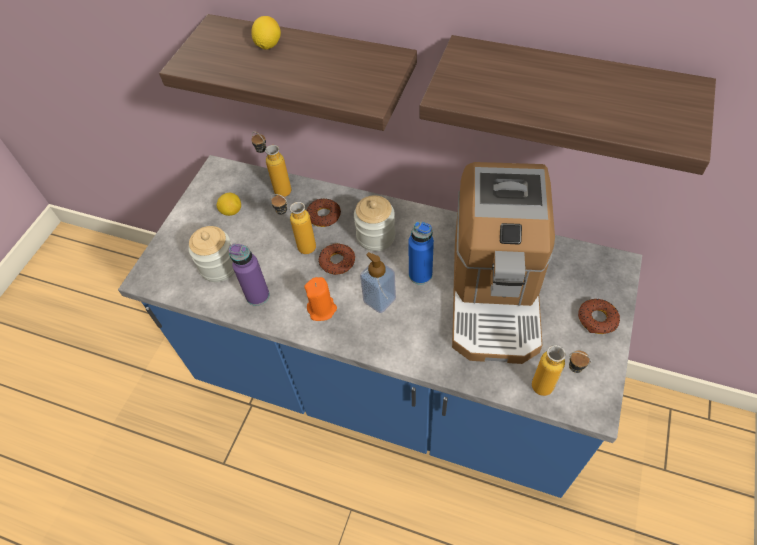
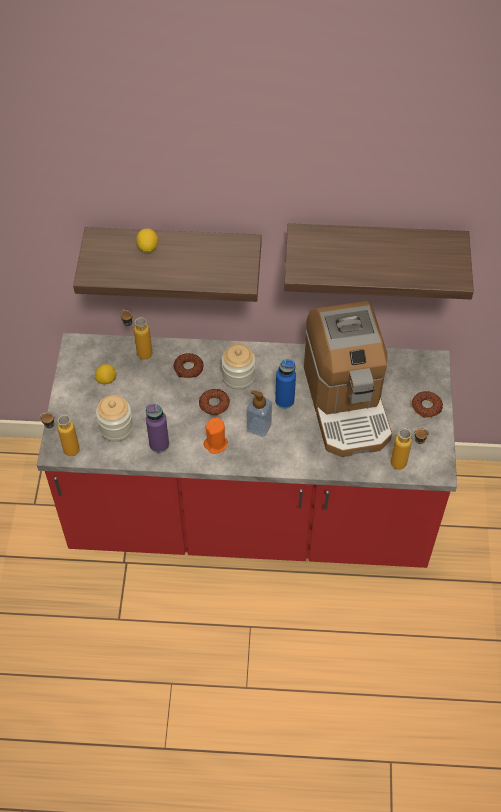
camera: 20 degrees left, 0 degrees up
blue counter [118,155,642,498] -> red counter [37,333,457,568]
bottle [270,194,316,254] -> bottle moved to [40,412,80,456]

